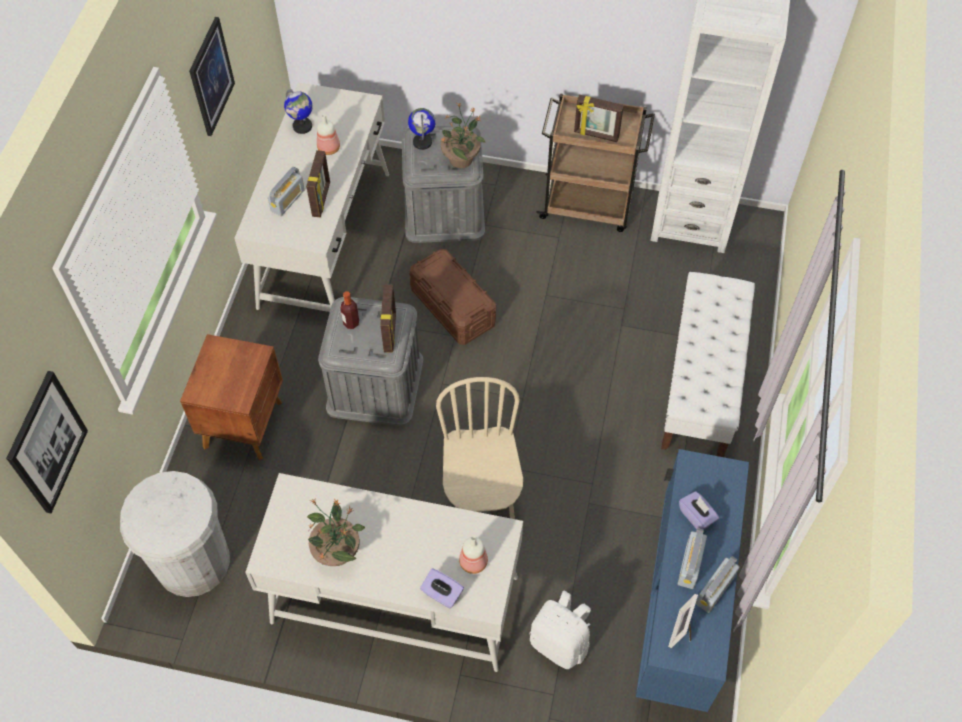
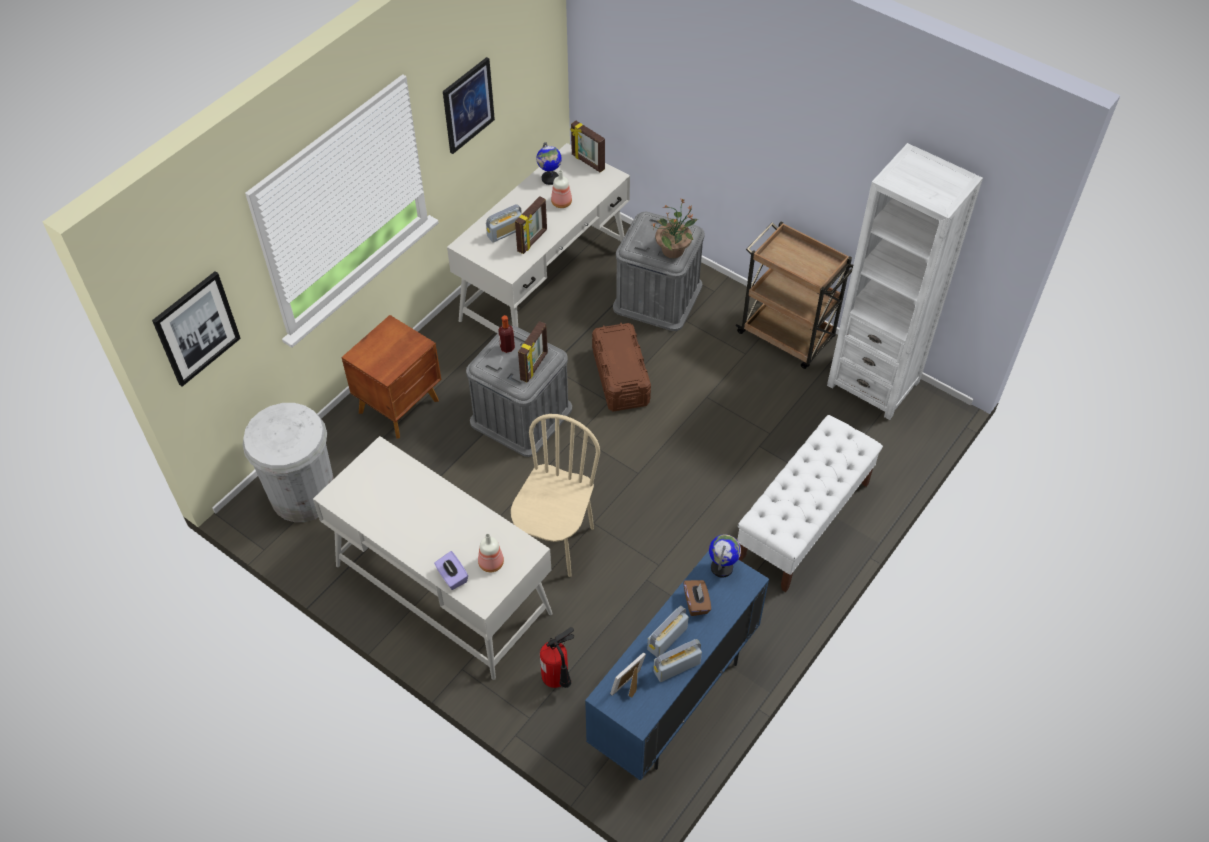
camera: 25 degrees right, 5 degrees down
potted plant [307,499,365,566] -> none
globe [408,108,436,150] -> globe moved to [709,534,741,578]
white backpack [529,590,591,669] -> fire extinguisher [540,627,574,688]
picture frame [574,95,624,142] -> picture frame moved to [570,121,605,172]
purple tissue box [679,491,719,530] -> brown tissue box [683,580,711,616]

